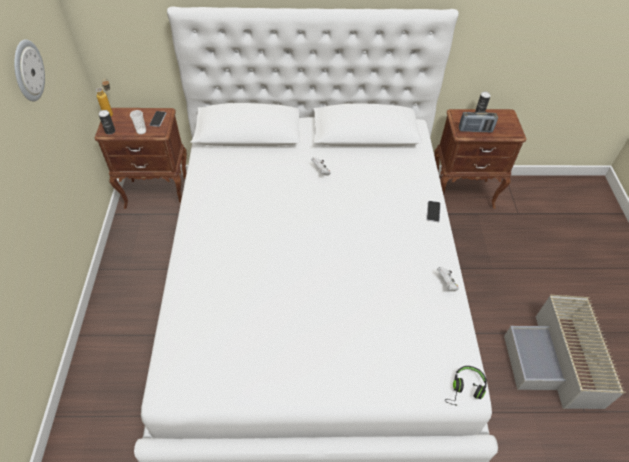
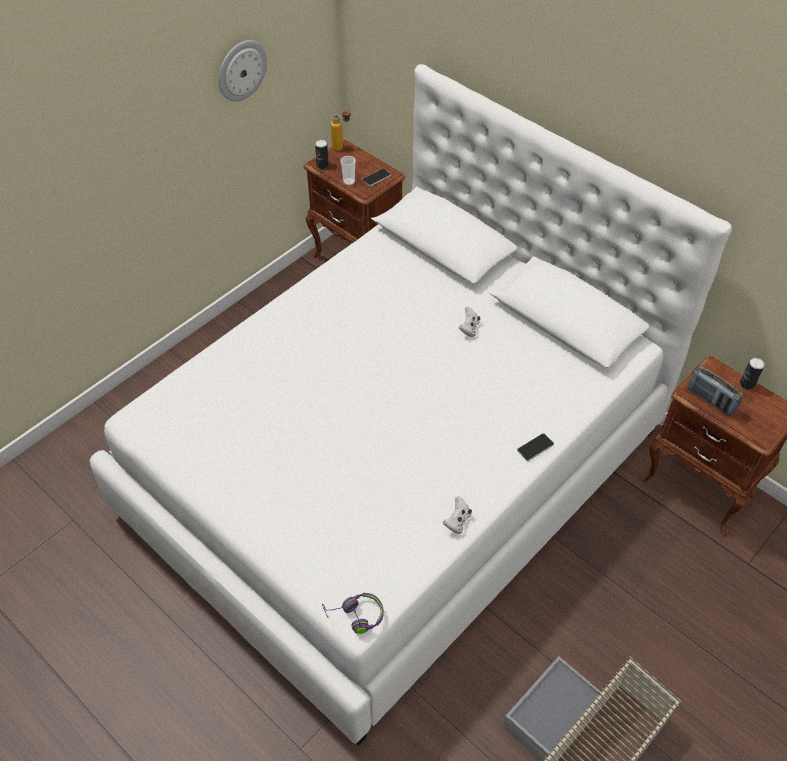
camera: 45 degrees right, 0 degrees up
black headphones [445,366,487,405] -> purple headphones [322,593,384,634]

